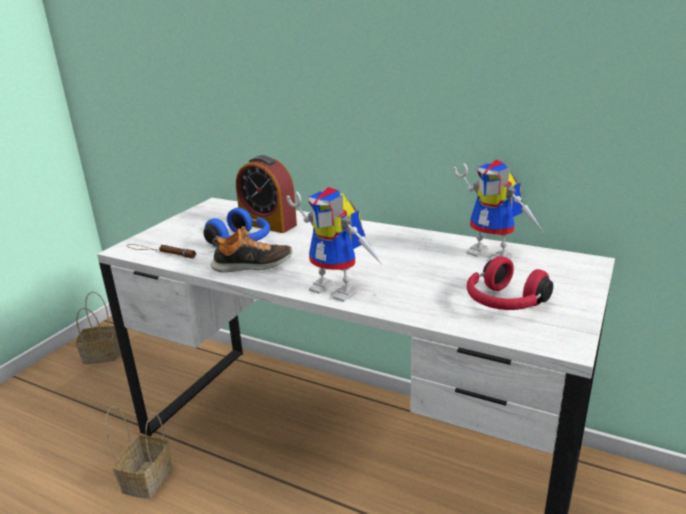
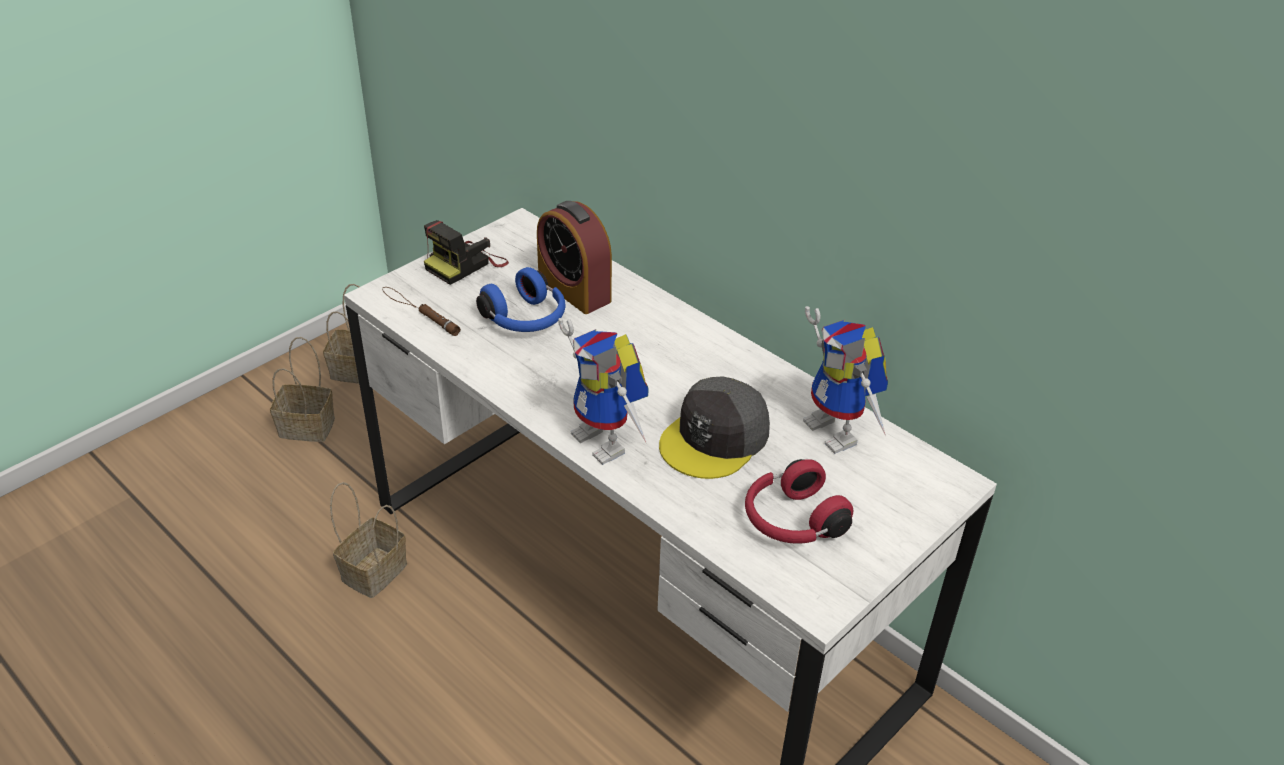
camera: 15 degrees right, 15 degrees up
shoe [211,226,292,272] -> none
none -> basket [270,337,335,442]
none -> camera [424,220,509,285]
none -> grey cap [659,376,770,479]

